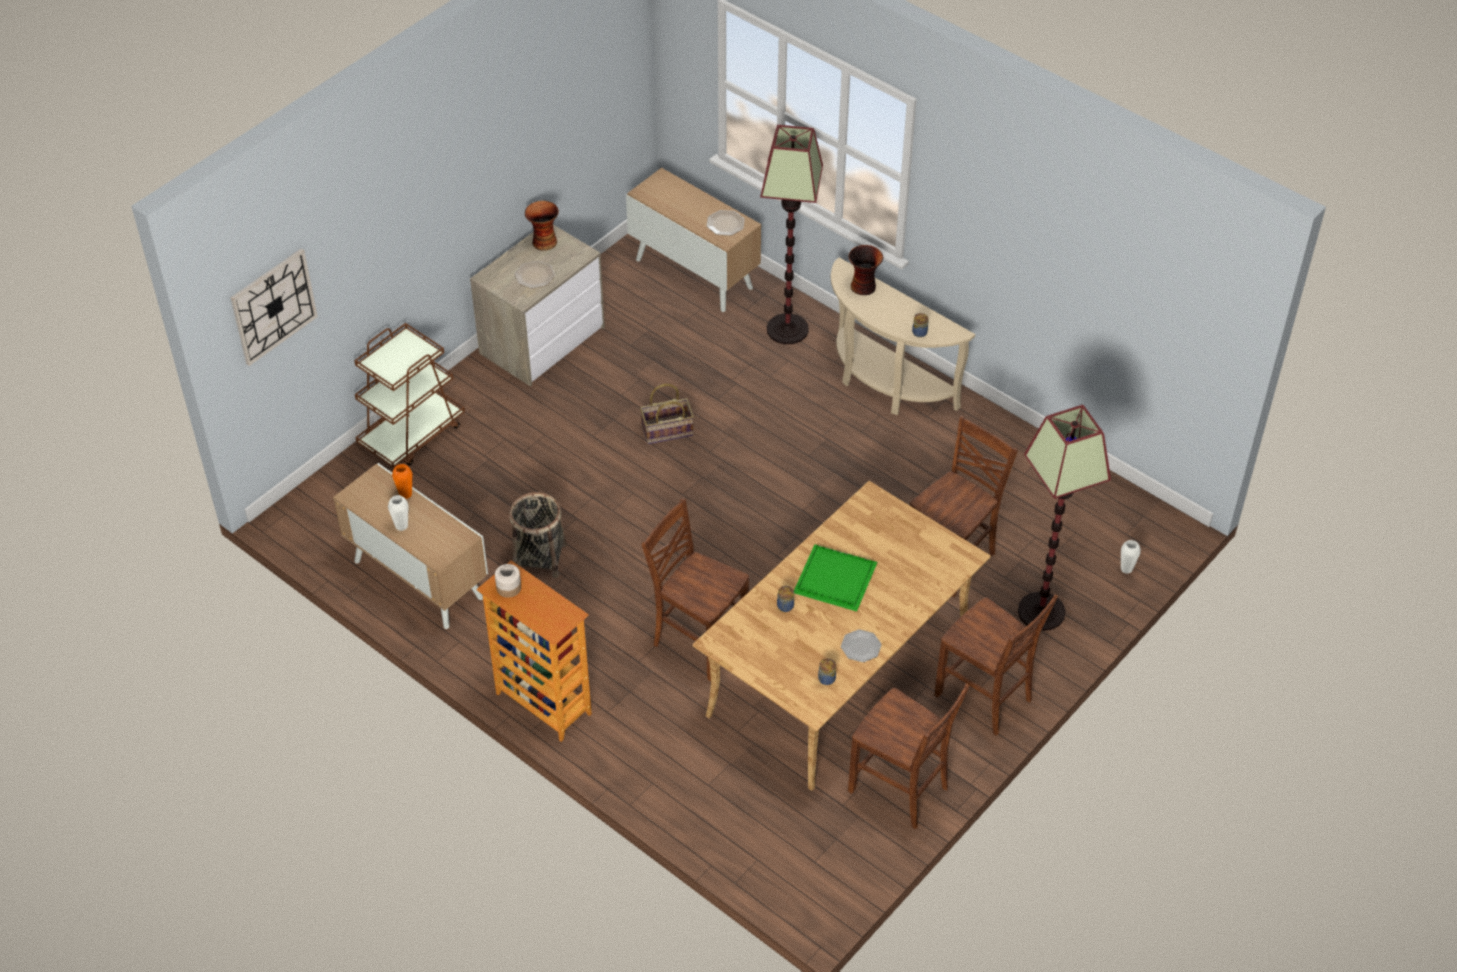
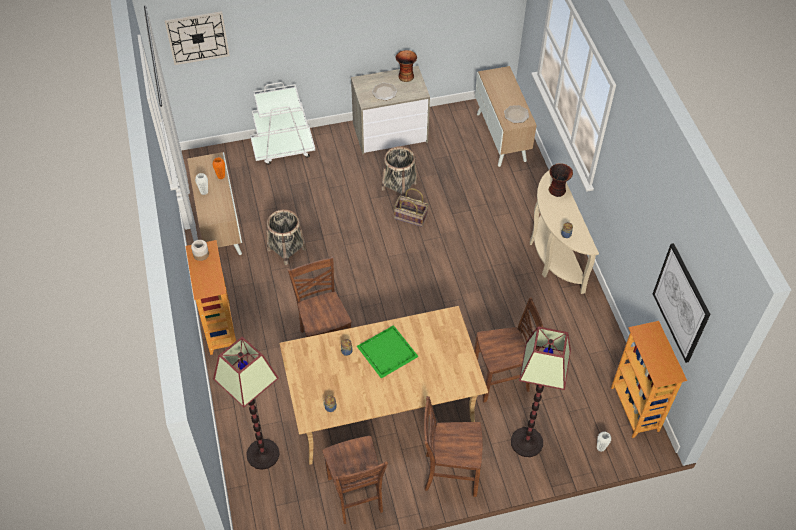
camera: 35 degrees right, 5 degrees up
brown cart [354,323,465,468] -> white cart [250,82,315,165]
floor lamp [760,125,823,344] -> floor lamp moved to [213,337,279,470]
plate [841,629,881,662] -> none
brown chair [934,595,1058,736] -> brown chair turned 105 degrees clockwise [424,396,482,497]
none -> basket [381,146,418,197]
none -> bookcase [611,321,687,438]
none -> picture [653,243,711,363]

